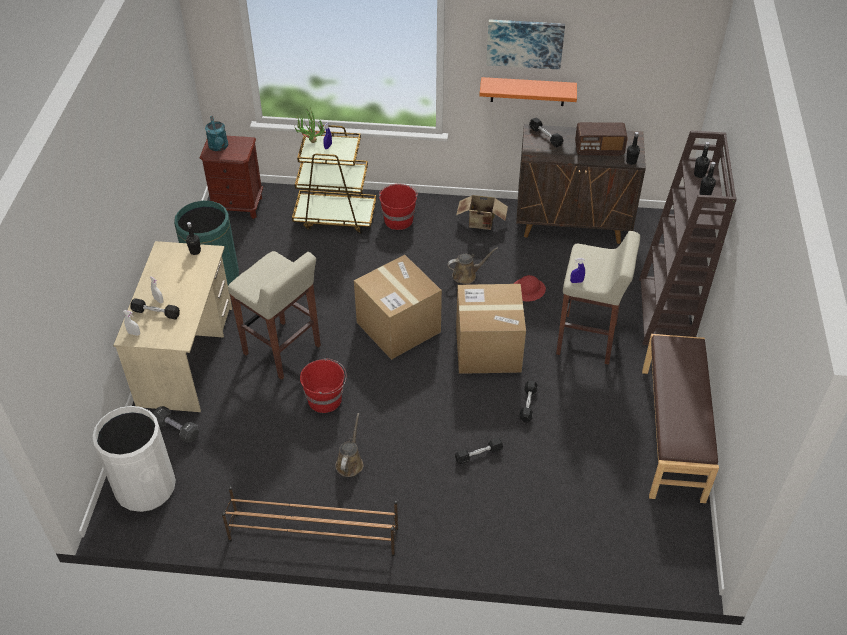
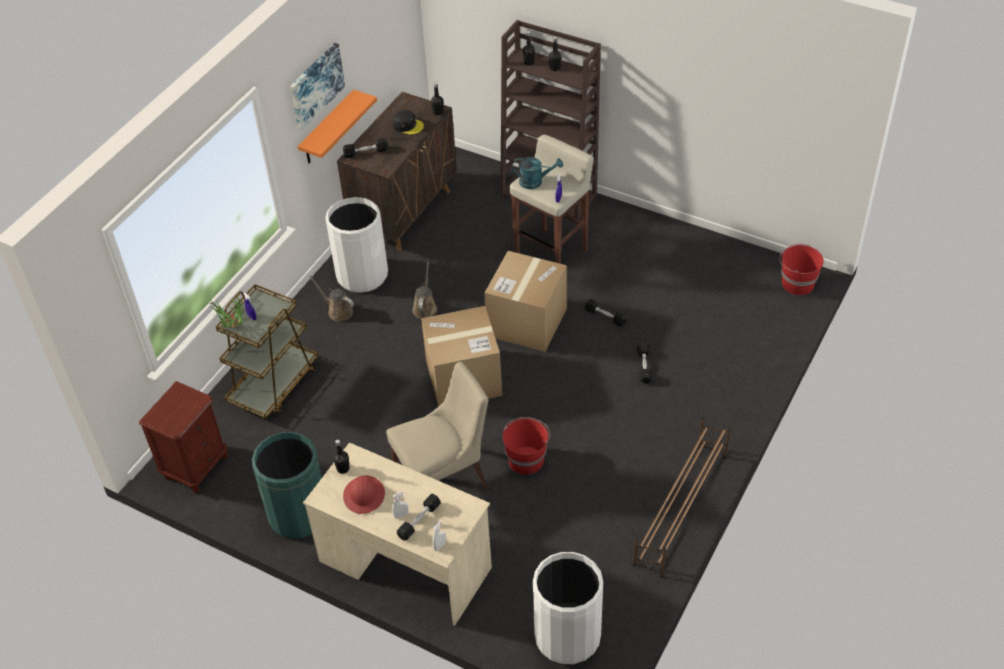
camera: 65 degrees left, 0 degrees up
black dumbbell [153,406,199,443] -> none
turquoise watering can [205,116,228,151] -> turquoise watering can moved to [513,157,563,189]
beige stool [228,251,321,380] -> beige chair [386,362,488,489]
brown watering can [335,413,363,477] -> brown watering can moved to [309,276,354,322]
red bucket [379,184,418,230] -> red bucket moved to [779,244,824,295]
cardboard box [456,195,508,230] -> white trash can [325,197,388,293]
red hard hat [514,275,546,302] -> red hard hat moved to [343,475,385,514]
radio [575,122,628,155] -> black cap [393,110,424,134]
brown bench [642,334,719,503] -> none

